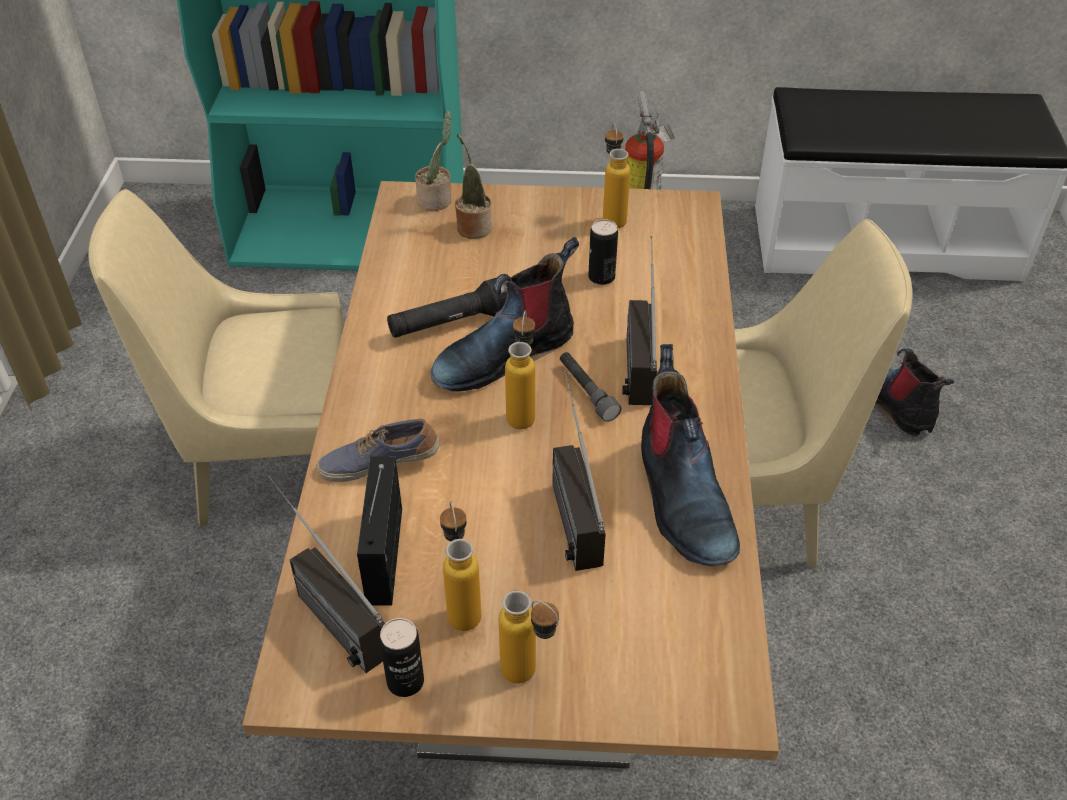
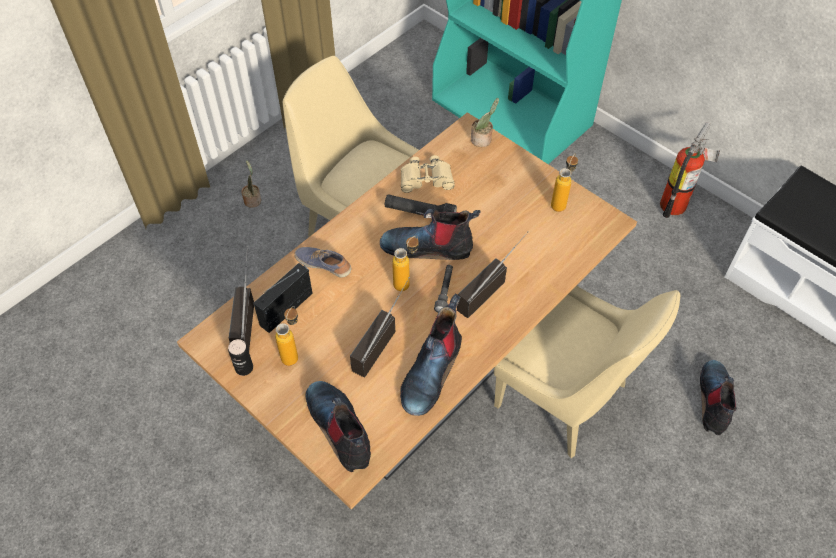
camera: 40 degrees right, 10 degrees up
potted plant [455,133,492,239] -> potted plant moved to [241,160,261,208]
bottle [499,591,559,684] -> none
can [588,219,618,285] -> none
none -> boot [306,381,371,472]
none -> beige binoculars [401,155,455,193]

